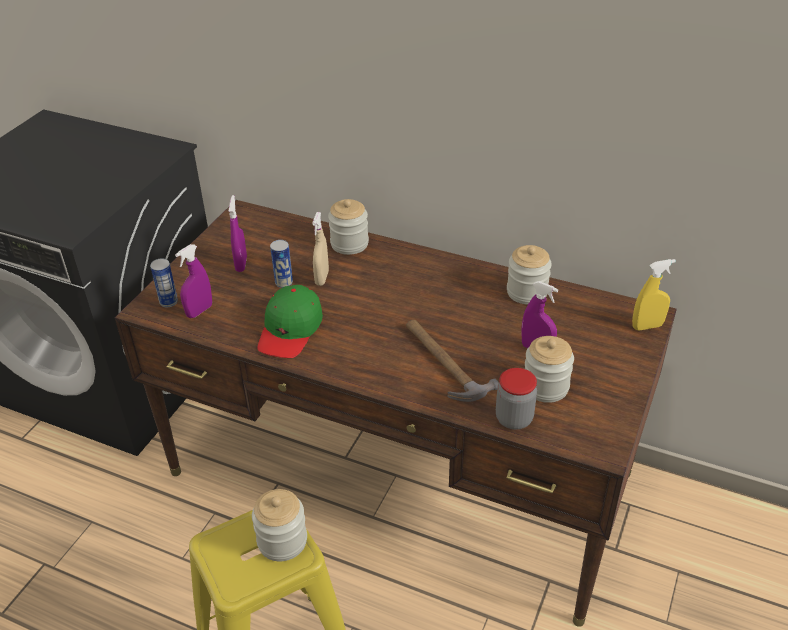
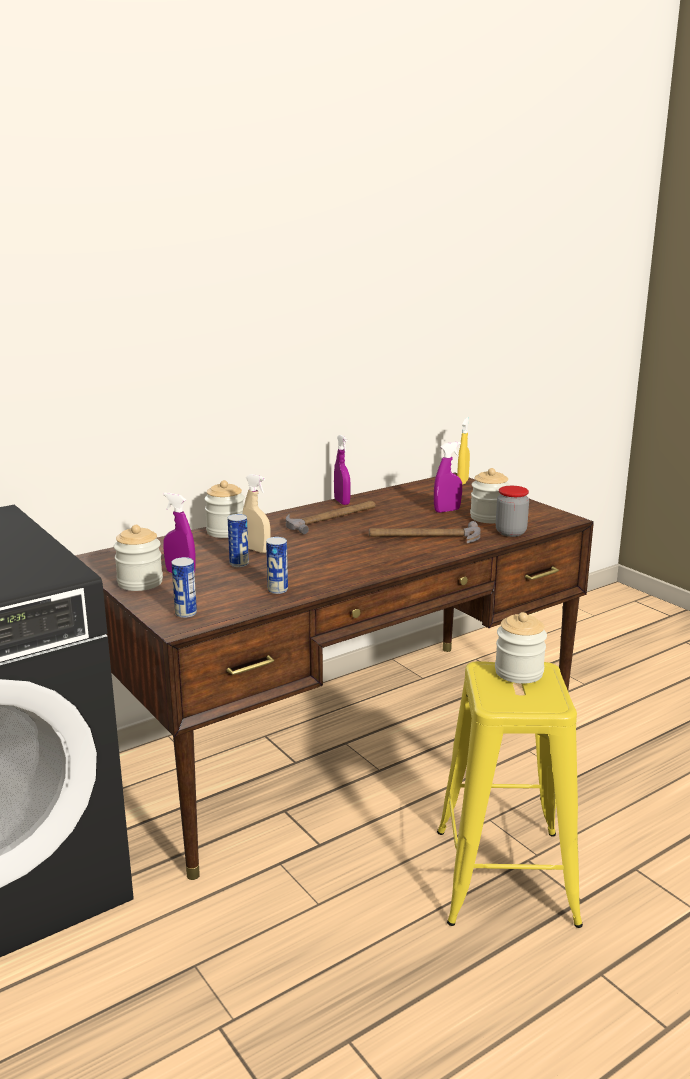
camera: 60 degrees left, 20 degrees down
purple spray bottle [175,244,212,318] -> purple spray bottle moved to [334,435,351,505]
green cap [257,285,323,358] -> none
jar [507,245,552,305] -> jar moved to [114,525,163,591]
none -> can [266,537,288,594]
none -> hammer [286,501,376,534]

